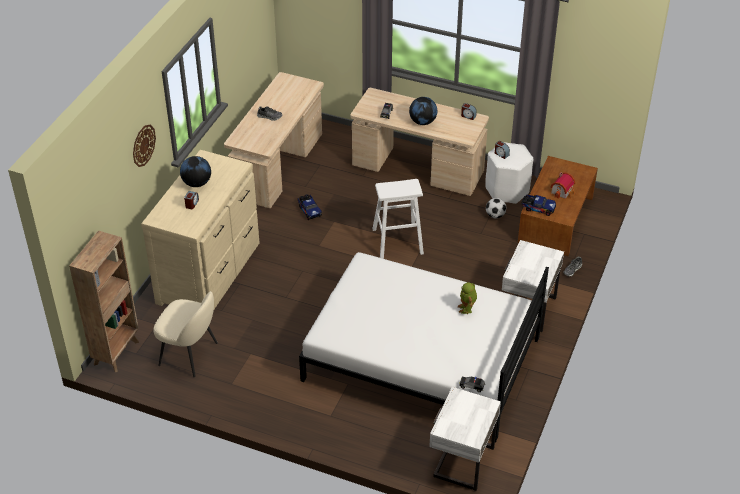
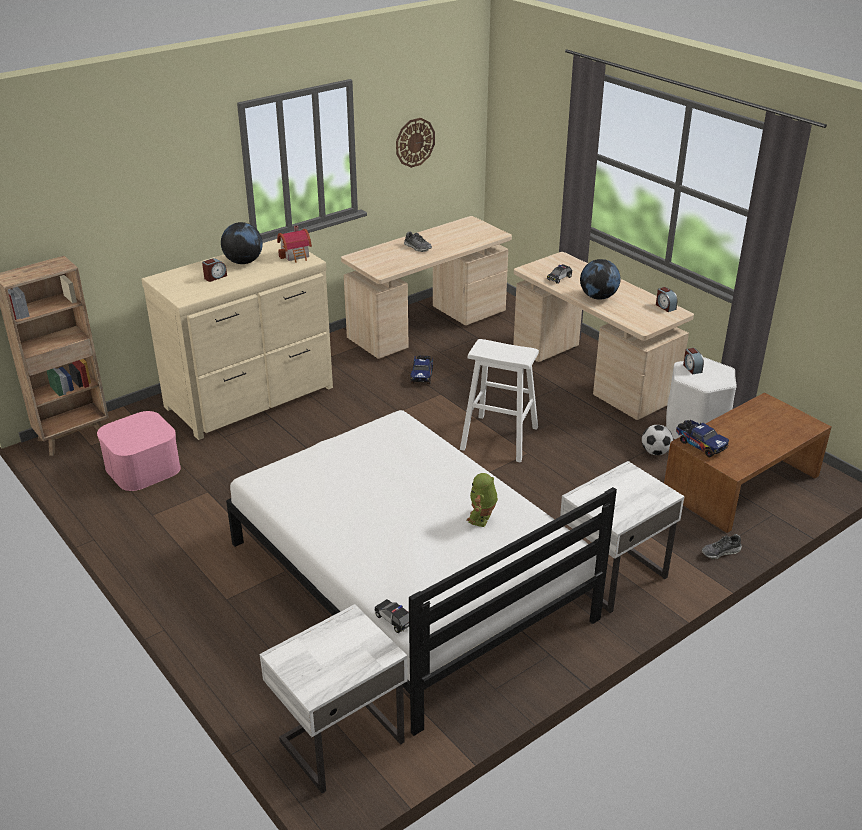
camera: 30 degrees right, 10 degrees down
wall clock [133,125,156,167] -> wall clock moved to [396,118,435,168]
beige chair [153,291,218,377] -> pink storage box [97,411,181,491]
toy house [550,172,575,199] -> toy house moved to [277,226,312,263]

